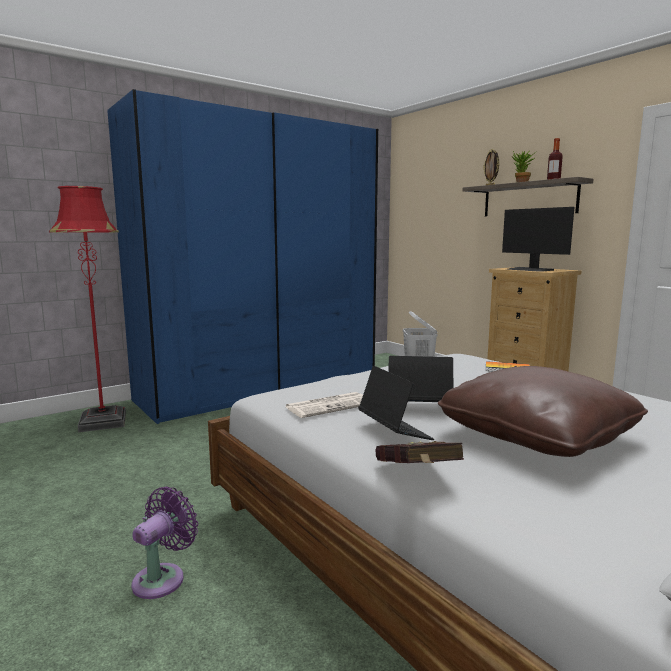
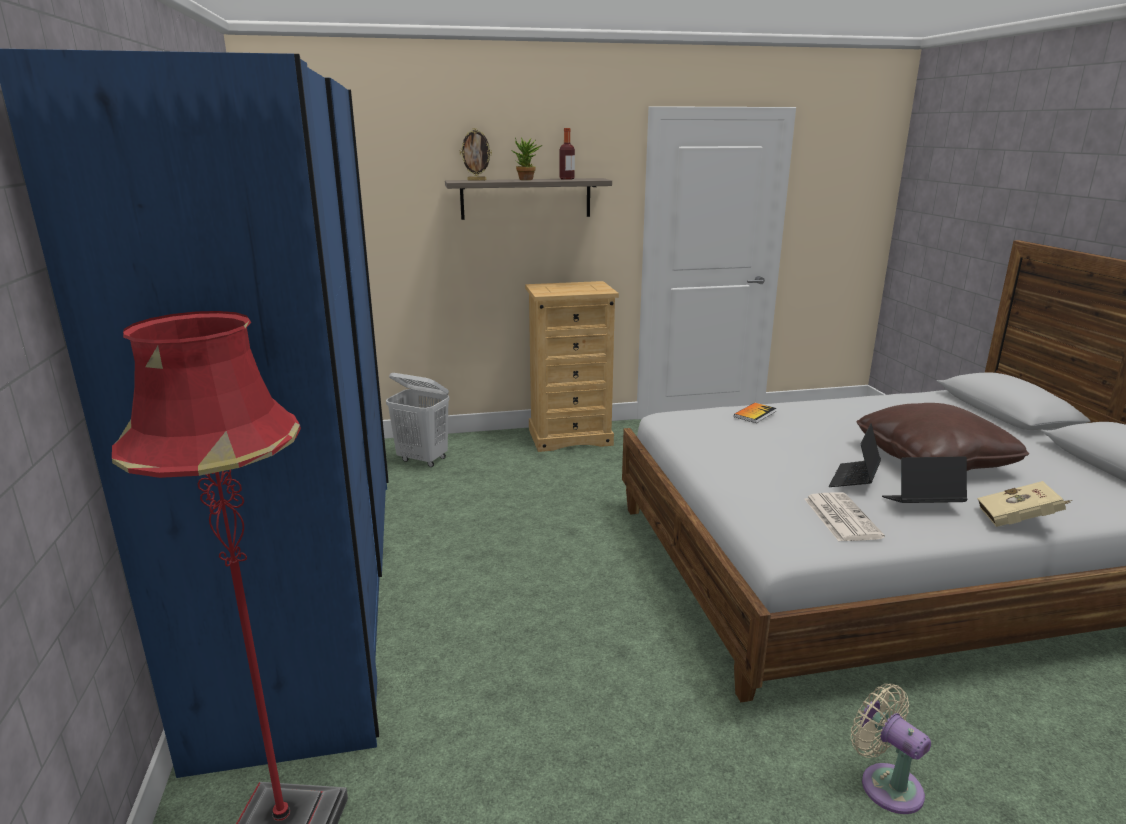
camera: 65 degrees left, 10 degrees up
purple fan [131,487,198,599] -> beige fan [851,684,931,814]
red book [376,441,464,463] -> beige book [977,481,1073,527]
monitor [502,207,574,272] -> none

